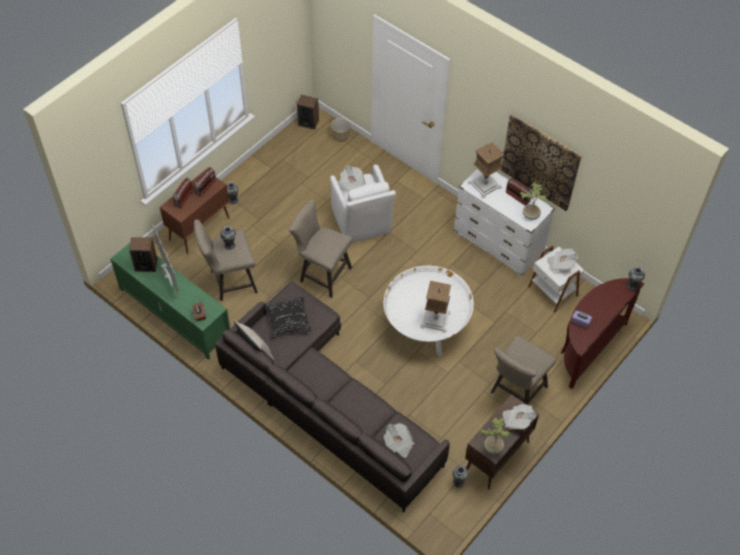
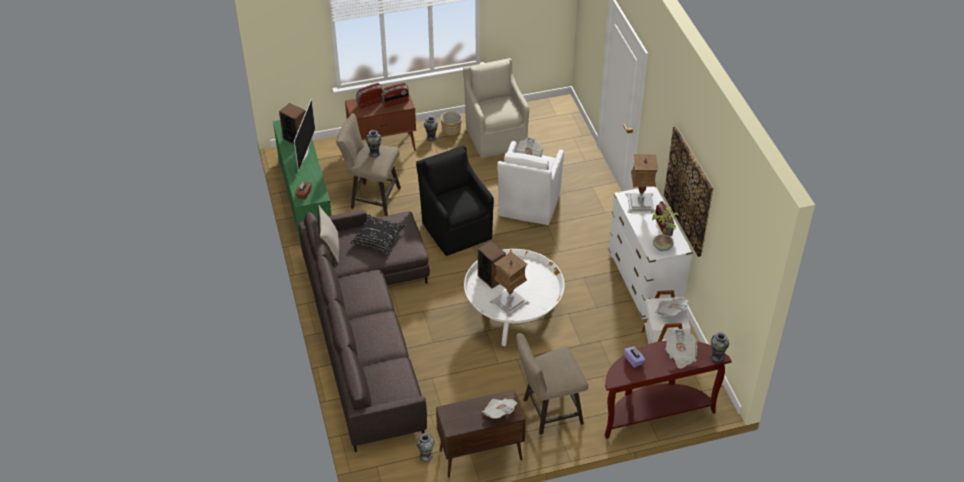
camera: 35 degrees right, 10 degrees down
beige stool [289,199,353,298] -> black armchair [416,145,494,256]
speaker [297,95,319,130] -> speaker moved to [478,241,506,288]
planter [331,118,351,142] -> planter moved to [441,111,462,136]
newspaper [384,423,414,458] -> newspaper moved to [666,329,697,369]
potted plant [480,417,511,454] -> none
none -> beige armchair [463,58,529,158]

